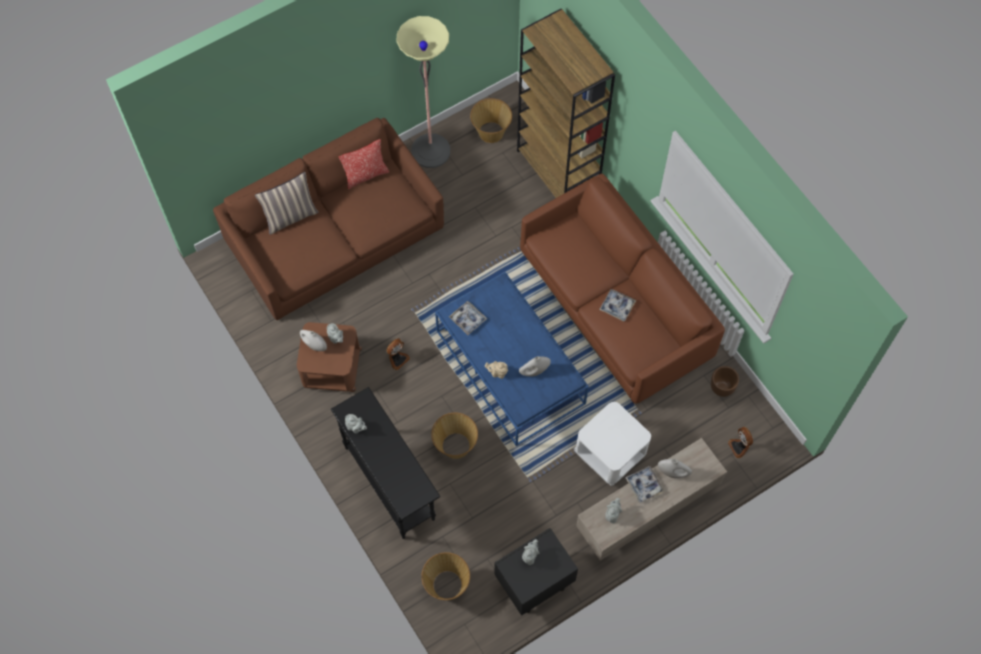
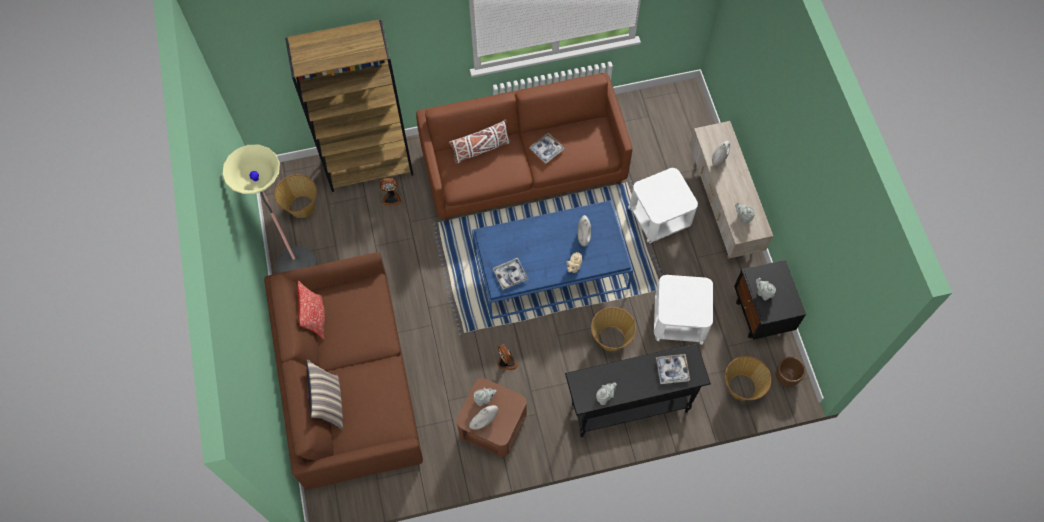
camera: 70 degrees left, 0 degrees up
tray [625,466,665,503] -> tray moved to [656,354,690,384]
brown planter [711,366,739,397] -> brown planter moved to [776,357,806,387]
fan [728,427,753,458] -> fan moved to [380,178,401,206]
none -> white pillow [449,120,511,163]
none -> white side table [654,275,713,344]

